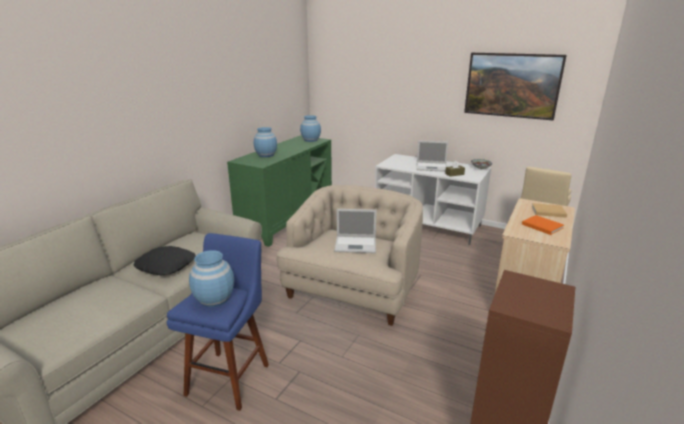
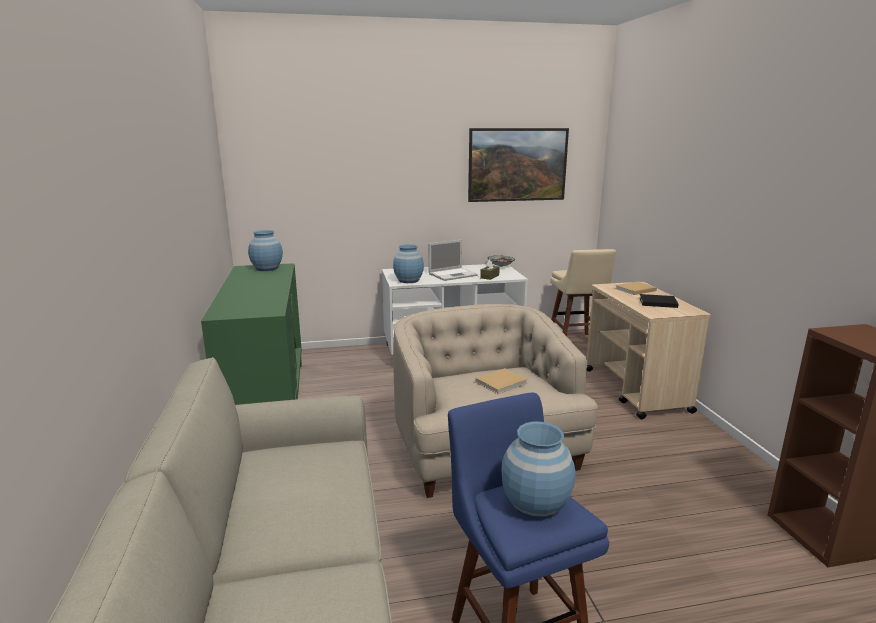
camera: 40 degrees left, 5 degrees down
black pillow [134,246,196,275] -> none
blue vase [254,127,277,157] -> blue vase moved to [393,244,424,283]
laptop [334,209,377,253] -> beige book [476,368,528,394]
orange book [522,215,564,235] -> black book [639,294,679,308]

